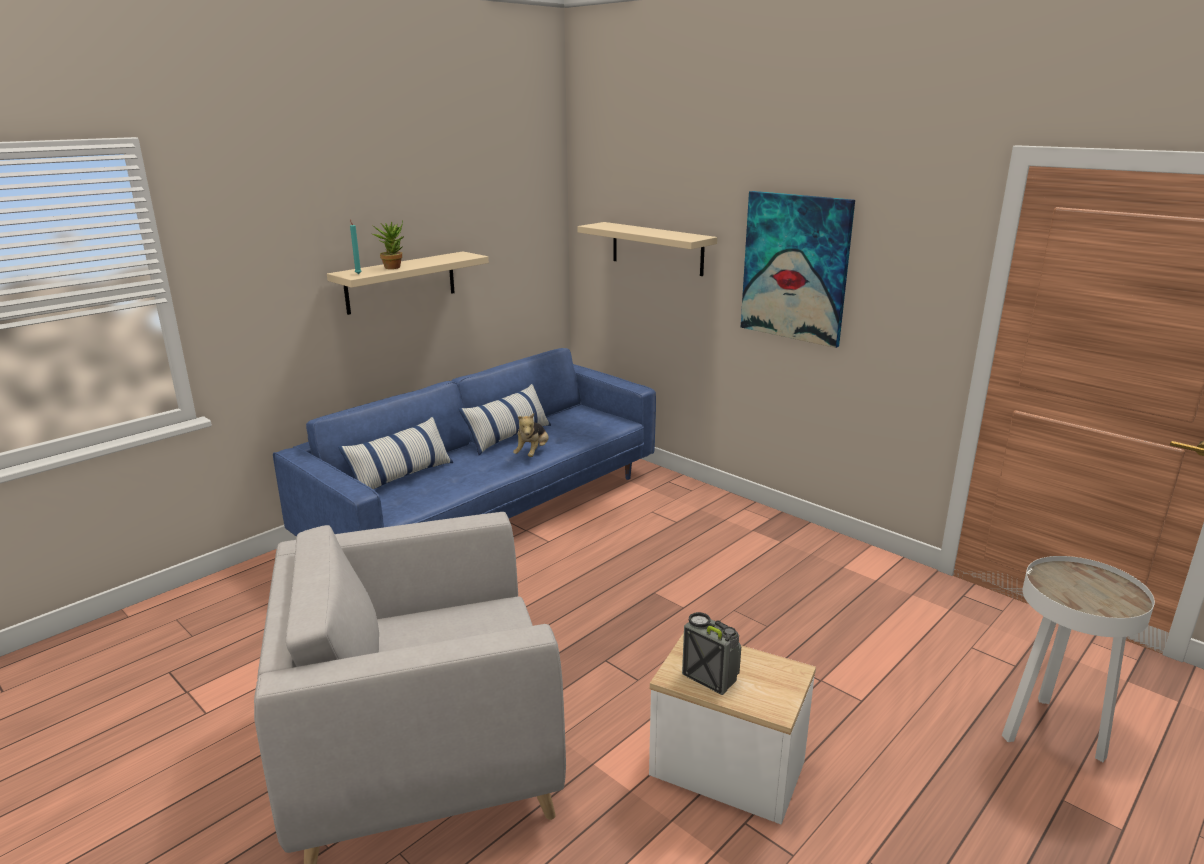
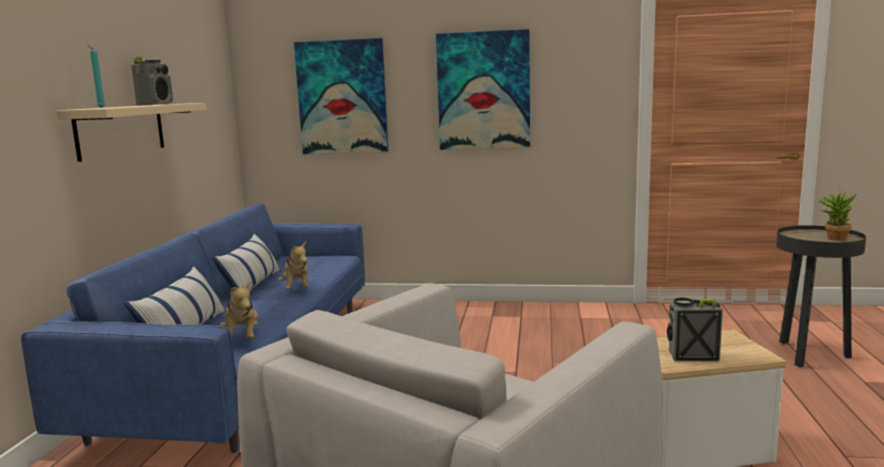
camera: 35 degrees left, 10 degrees down
potted plant [371,221,404,269] -> potted plant moved to [816,189,856,241]
beige shelf [577,222,717,276] -> picture [294,38,388,154]
white side table [1002,556,1155,762] -> black side table [776,225,866,367]
none -> radio [131,57,173,105]
none -> plush toy [220,281,258,339]

